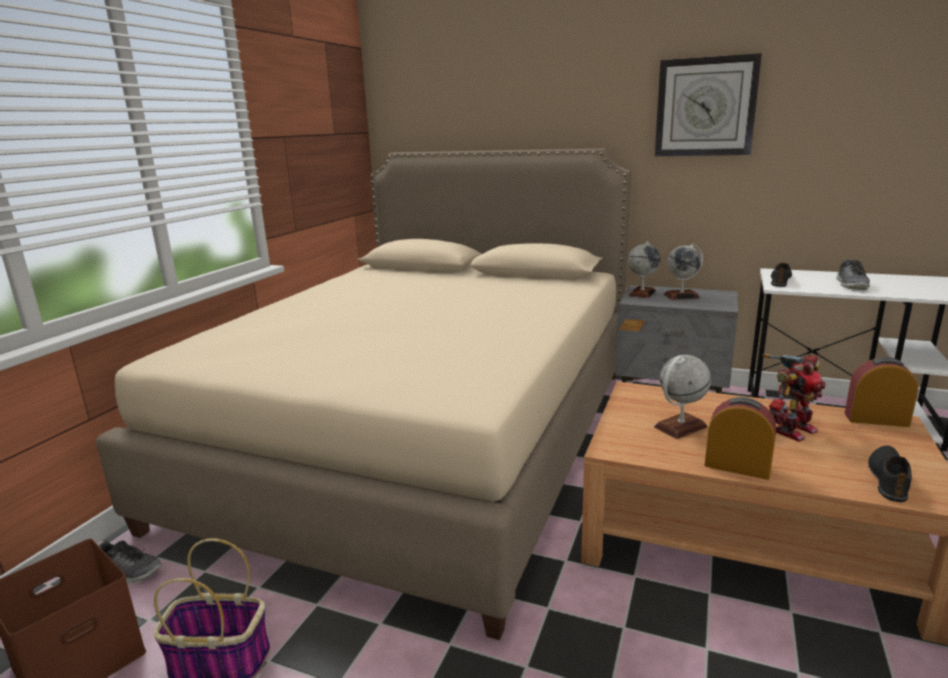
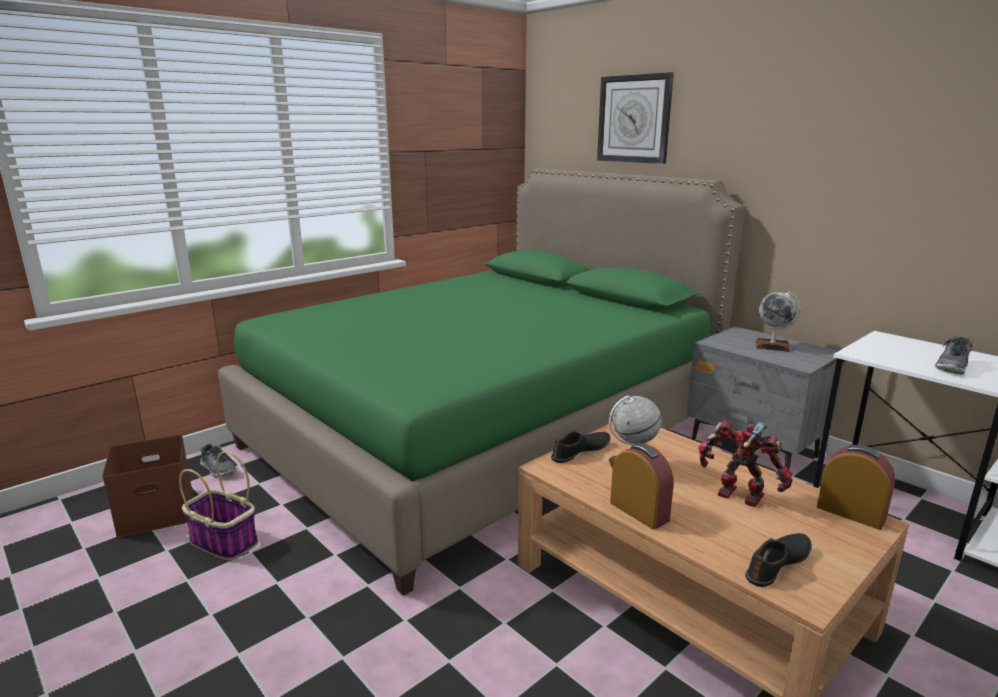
camera: 25 degrees right, 0 degrees up
beige bed [96,148,631,640] -> green bed [218,168,745,596]
globe [628,241,661,298] -> none
wall clock [655,53,762,156] -> wall clock moved to [597,72,674,164]
toy robot [762,354,826,442] -> toy robot turned 135 degrees counterclockwise [699,420,792,507]
black shoe [771,263,792,287] -> black shoe moved to [551,430,611,463]

